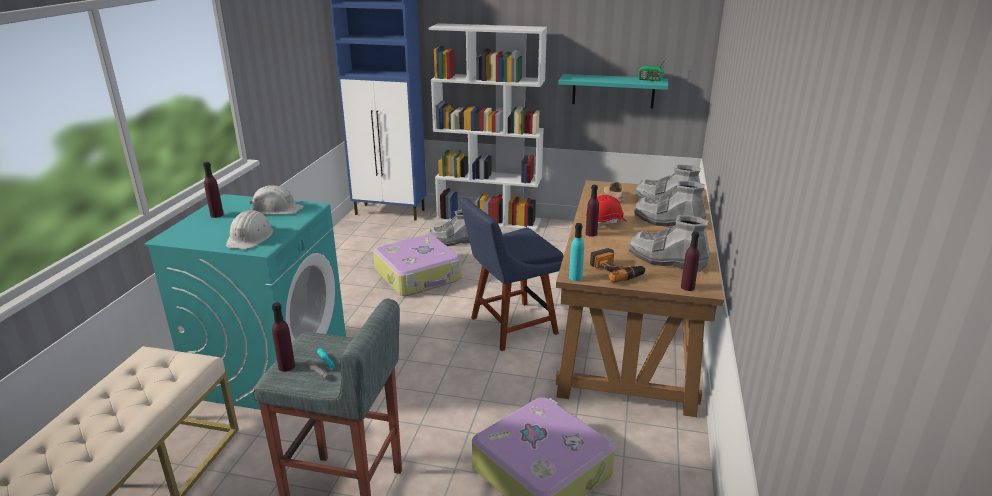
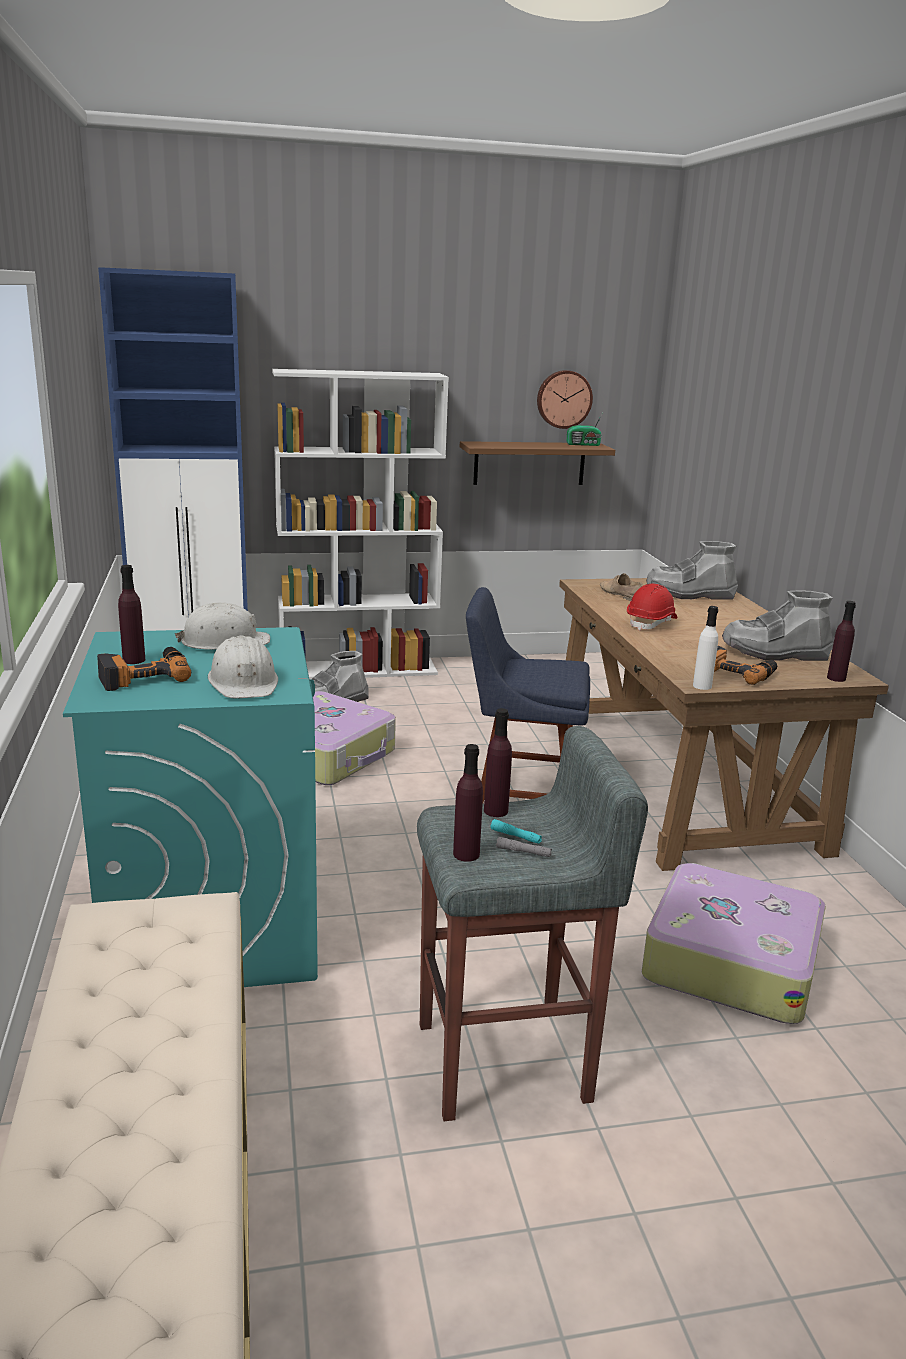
camera: 25 degrees left, 5 degrees down
blue chair [460,197,563,351] -> blue chair turned 60 degrees clockwise [466,587,590,803]
turquoise shelf [558,74,668,108] -> brown shelf [460,441,615,485]
turquoise bottle [569,223,584,281] -> white bottle [693,606,718,690]
purple bottle [586,185,599,237] -> purple bottle moved to [484,708,512,817]
grey boot [634,181,706,227] -> none
none -> power drill [97,647,191,691]
none -> wall clock [537,370,593,429]

